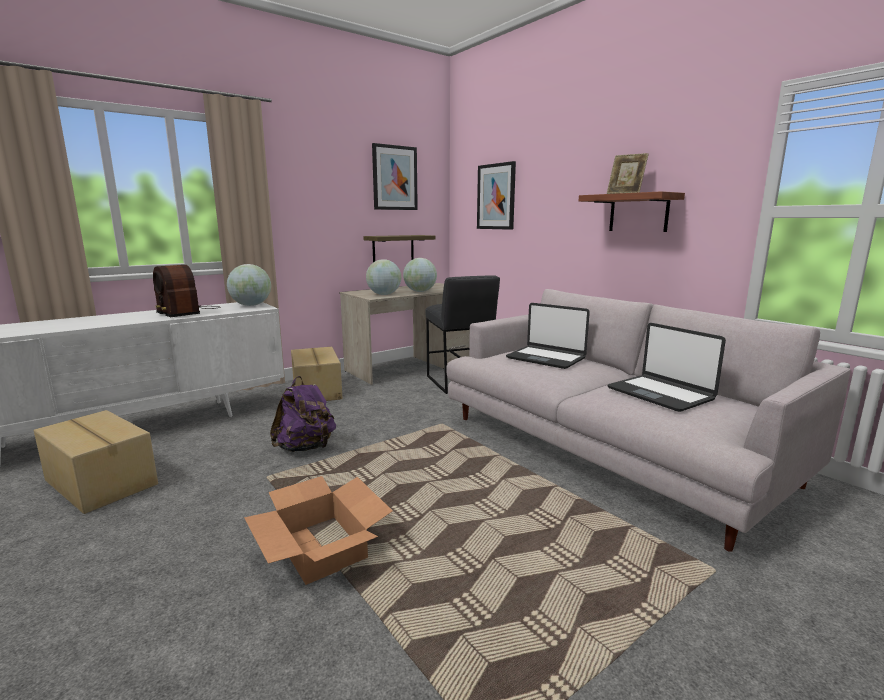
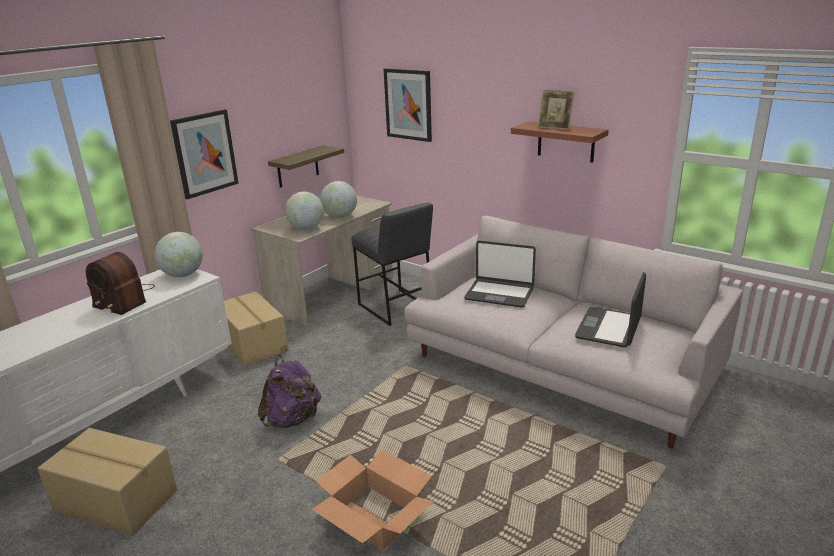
camera: 15 degrees left, 10 degrees up
picture [372,143,418,210] -> picture moved to [170,109,239,199]
laptop [608,323,726,412] -> laptop turned 75 degrees clockwise [575,272,646,348]

